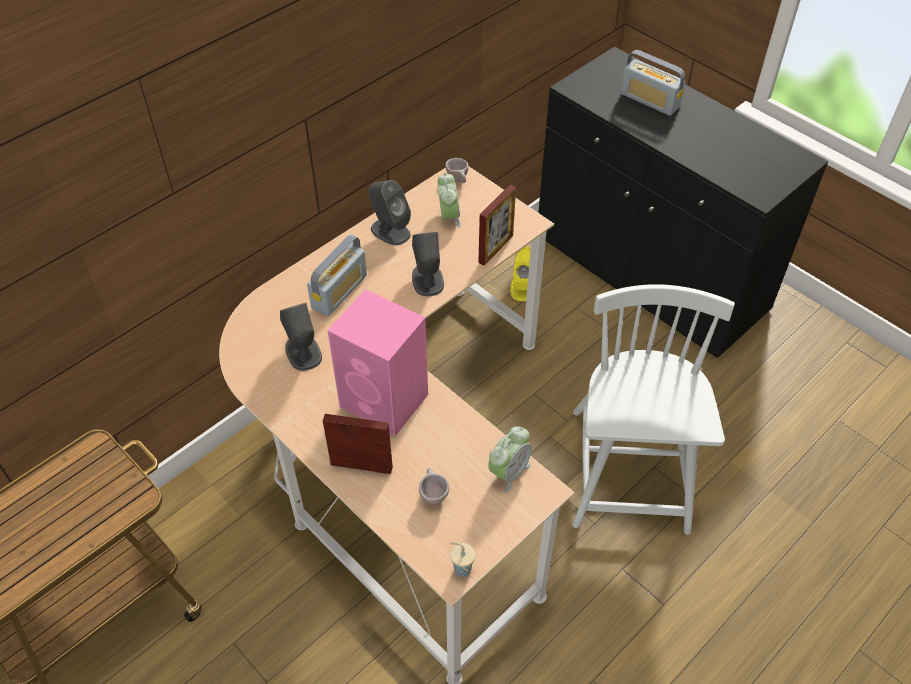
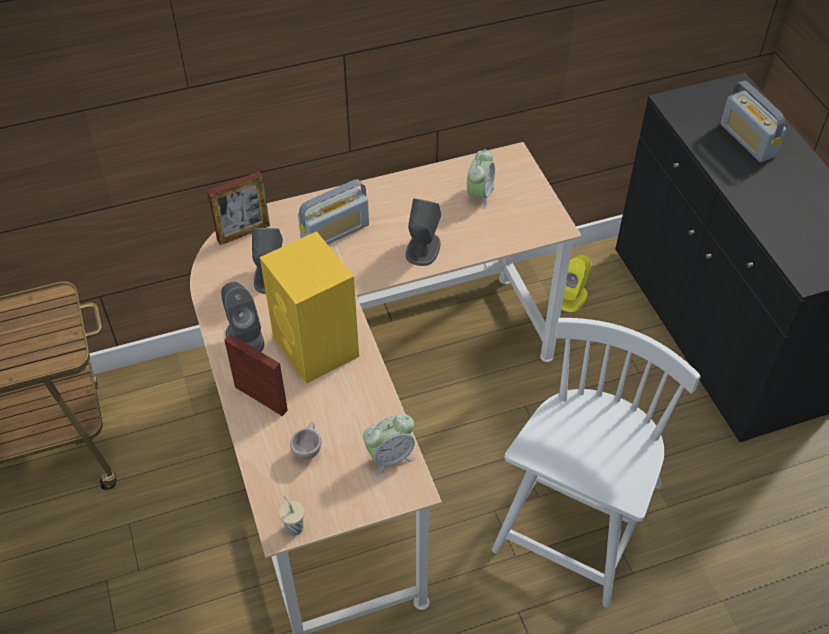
camera: 25 degrees right, 0 degrees up
pink speaker [327,289,428,436] -> yellow speaker [260,231,359,384]
grey speaker [368,180,411,245] -> grey speaker moved to [221,282,264,352]
beige cup [445,158,469,183] -> none
picture frame [478,185,516,266] -> picture frame moved to [207,171,270,245]

